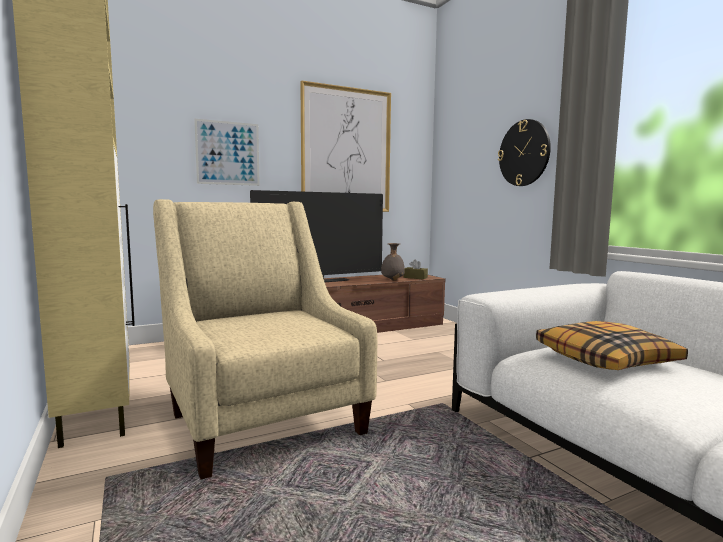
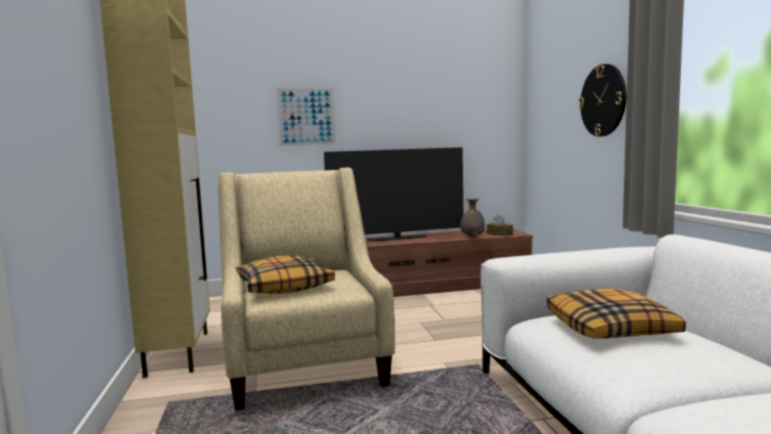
camera: 15 degrees right, 0 degrees up
picture [300,81,391,212] -> none
none -> pillow [236,256,335,294]

